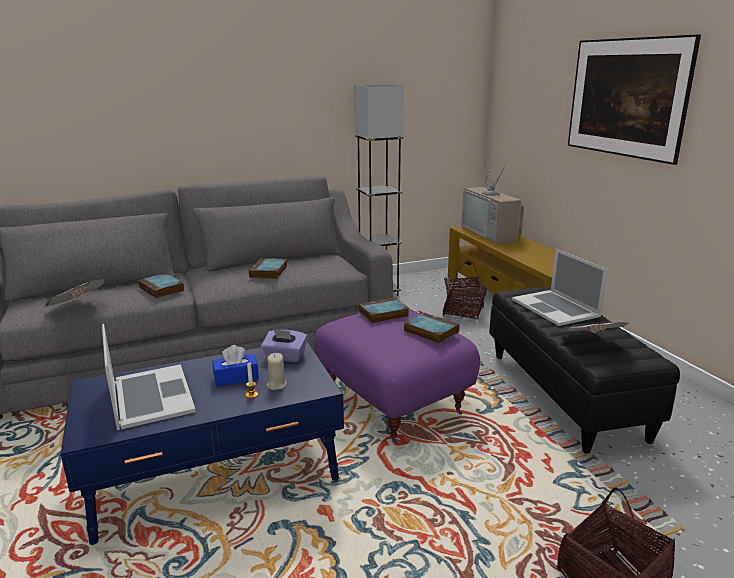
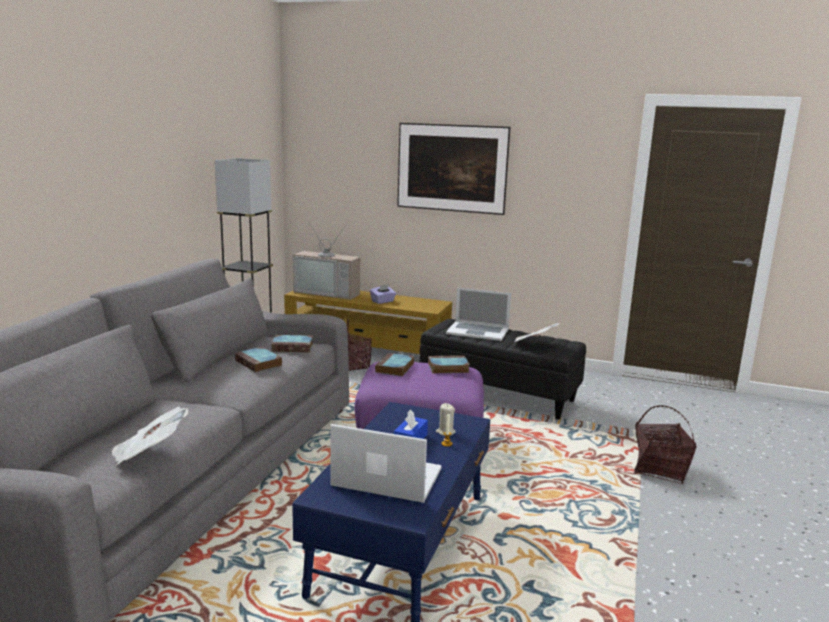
camera: 50 degrees left, 5 degrees down
book [138,273,184,298] -> book moved to [271,335,313,352]
purple tissue box [261,329,307,362] -> purple tissue box moved to [370,284,396,304]

